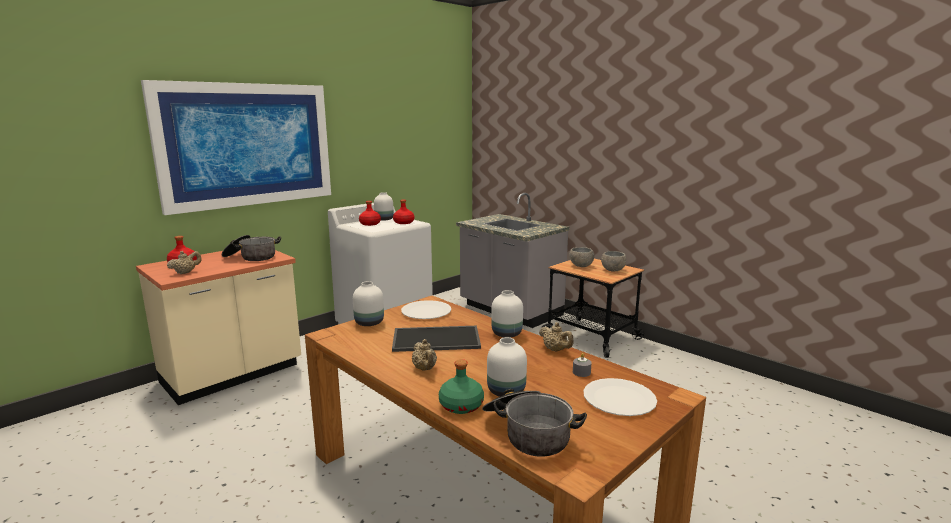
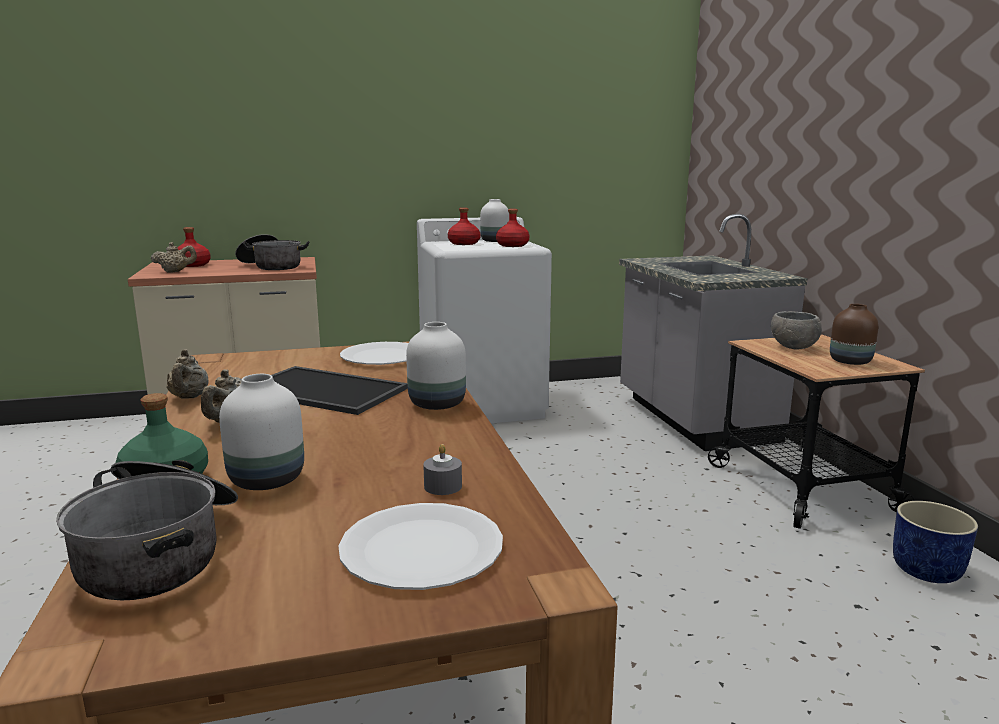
camera: 30 degrees right, 0 degrees up
picture [141,80,331,215] -> none
white vase [353,281,384,326] -> none
beige teapot [539,322,574,352] -> beige teapot moved to [166,349,208,399]
grey bowl [601,251,626,272] -> brown vase [830,304,879,365]
none -> blue planter [893,501,978,583]

